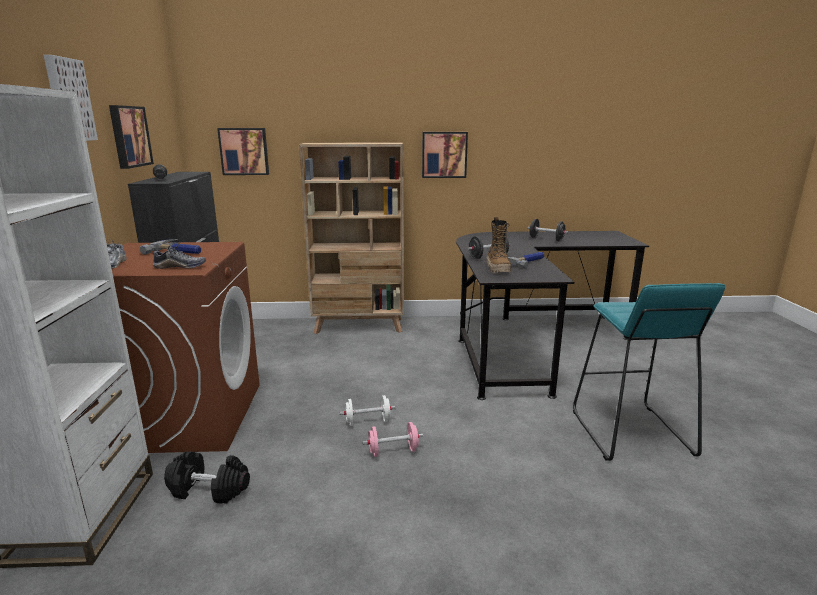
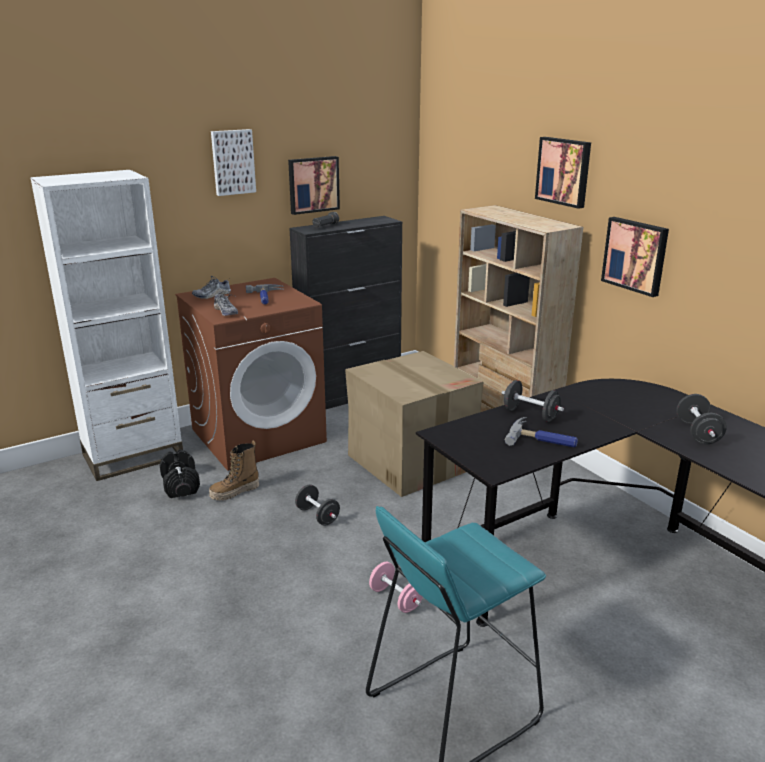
camera: 60 degrees right, 5 degrees up
picture [217,128,269,175] -> picture moved to [535,137,591,209]
white dumbbell [340,395,396,426] -> black dumbbell [295,484,340,526]
pink dumbbell [363,422,423,457] -> pink dumbbell moved to [369,562,423,613]
boot [487,217,511,273] -> boot moved to [209,441,259,501]
none -> cardboard box [345,351,484,497]

